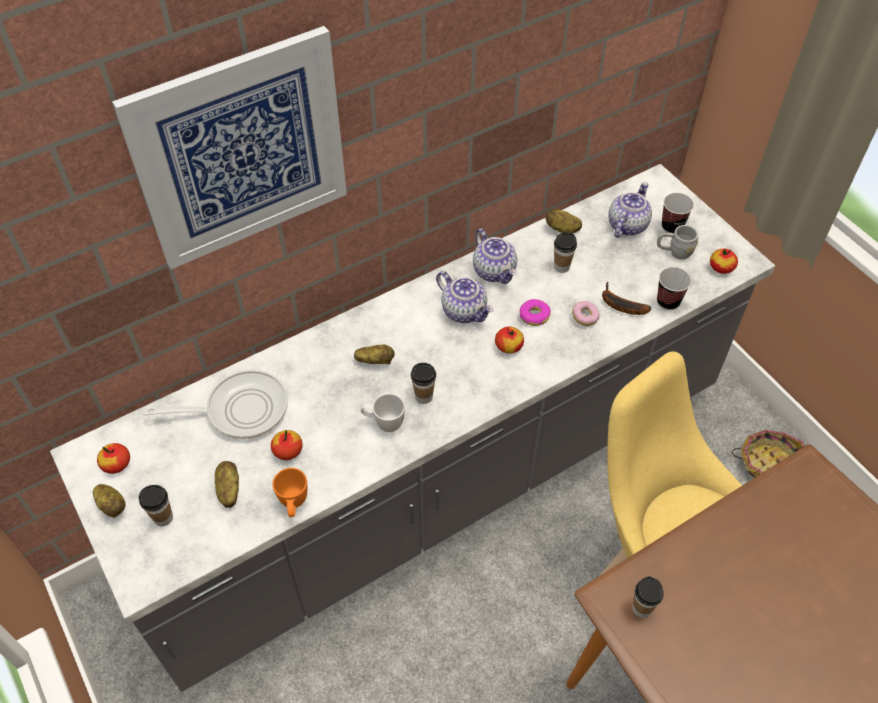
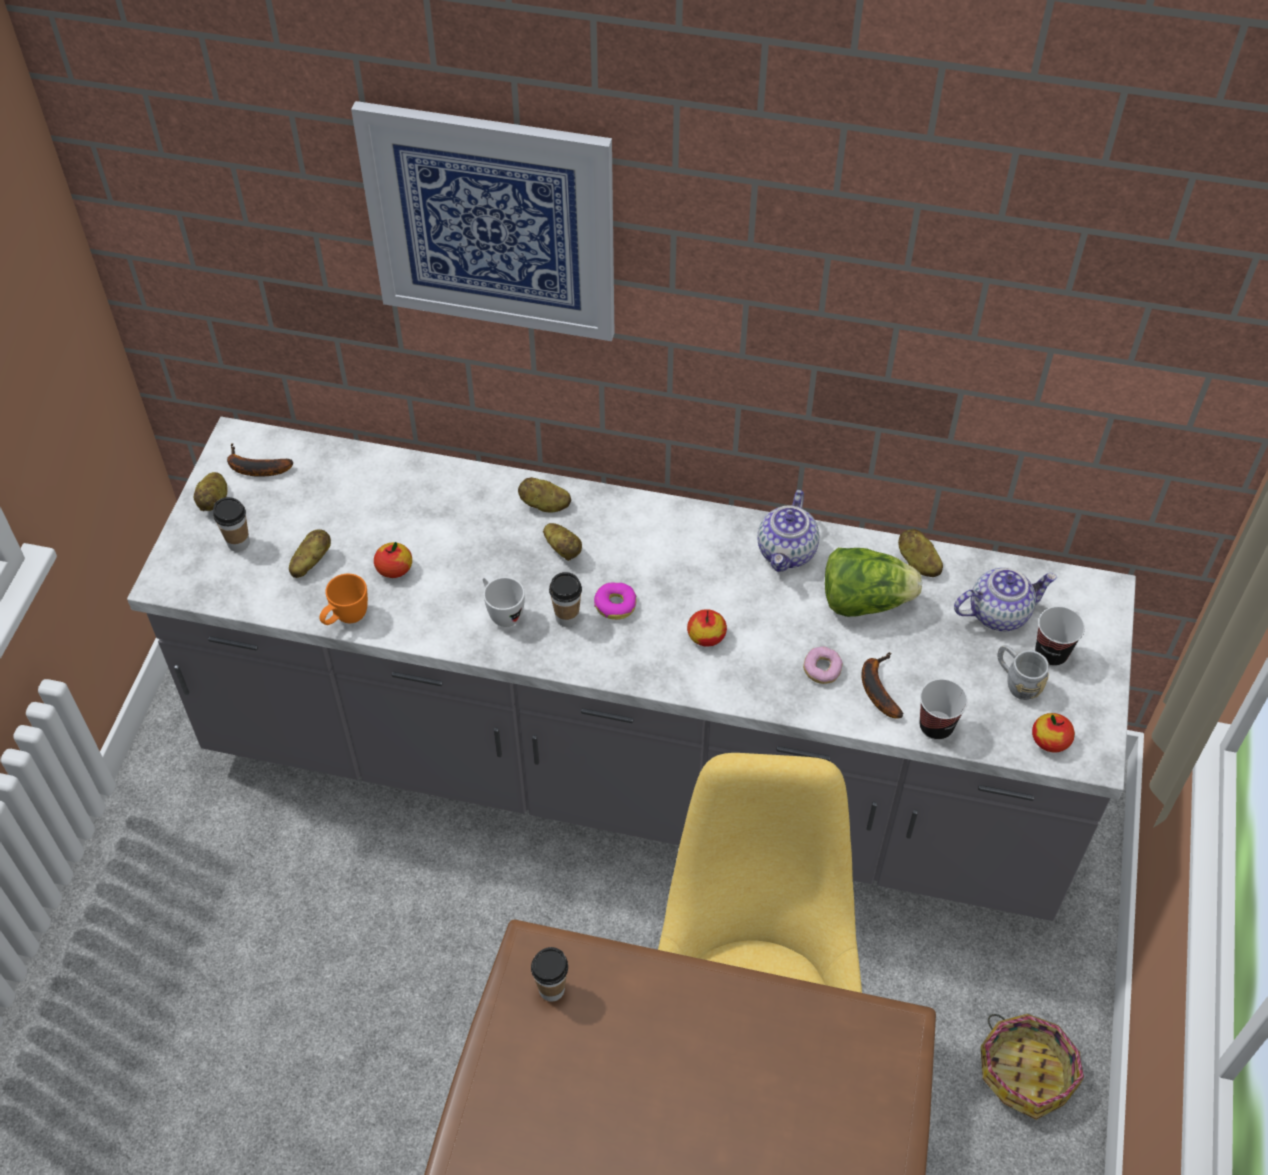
camera: 45 degrees right, 0 degrees up
apple [97,443,130,474] -> banana [227,444,293,476]
frying pan [143,370,288,439] -> none
teapot [436,271,494,323] -> none
donut [519,299,551,326] -> donut moved to [594,583,637,620]
cup [554,232,577,273] -> lettuce [825,548,922,617]
none -> potato [518,477,571,512]

